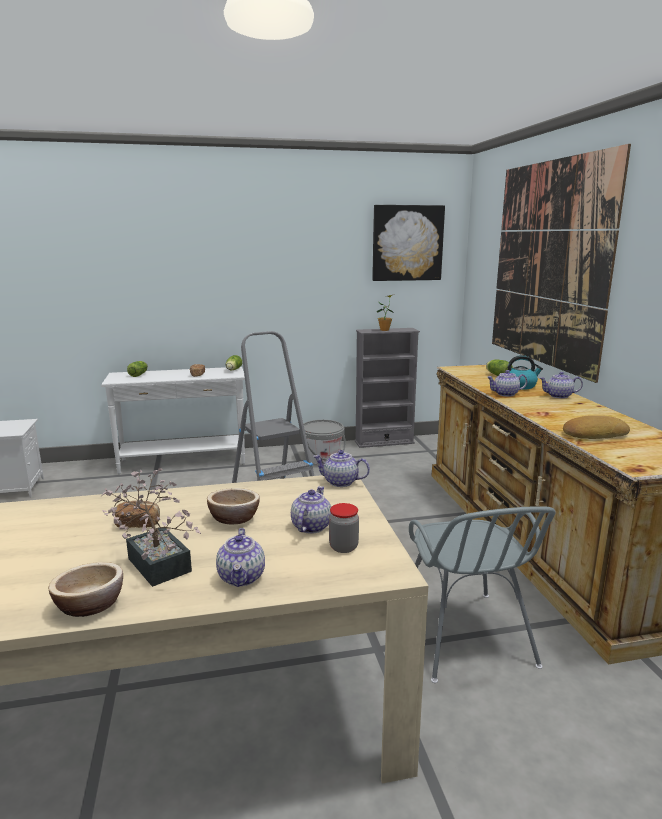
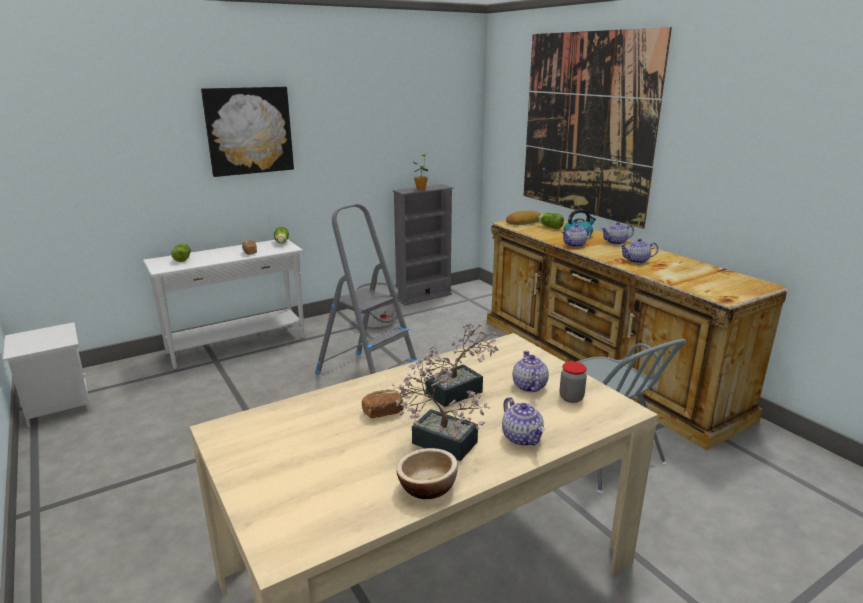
camera: 20 degrees left, 5 degrees up
bowl [207,488,260,525] -> potted plant [425,323,499,407]
teapot [313,450,370,487] -> teapot moved to [620,238,658,264]
picture [372,205,445,281] -> picture moved to [201,86,294,177]
bread [563,415,630,439] -> bread moved to [506,210,541,225]

